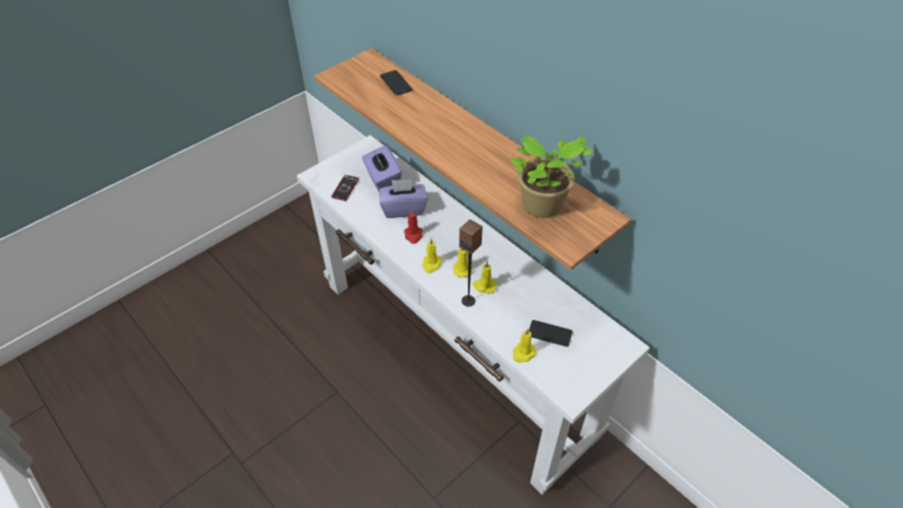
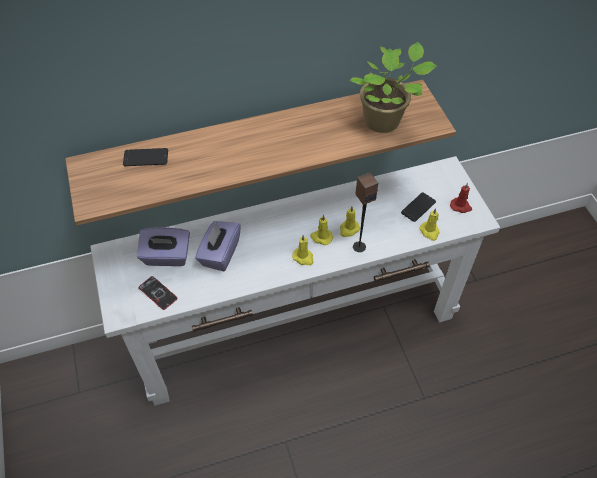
camera: 65 degrees left, 5 degrees up
red candle [404,210,423,244] -> red candle moved to [450,183,472,213]

